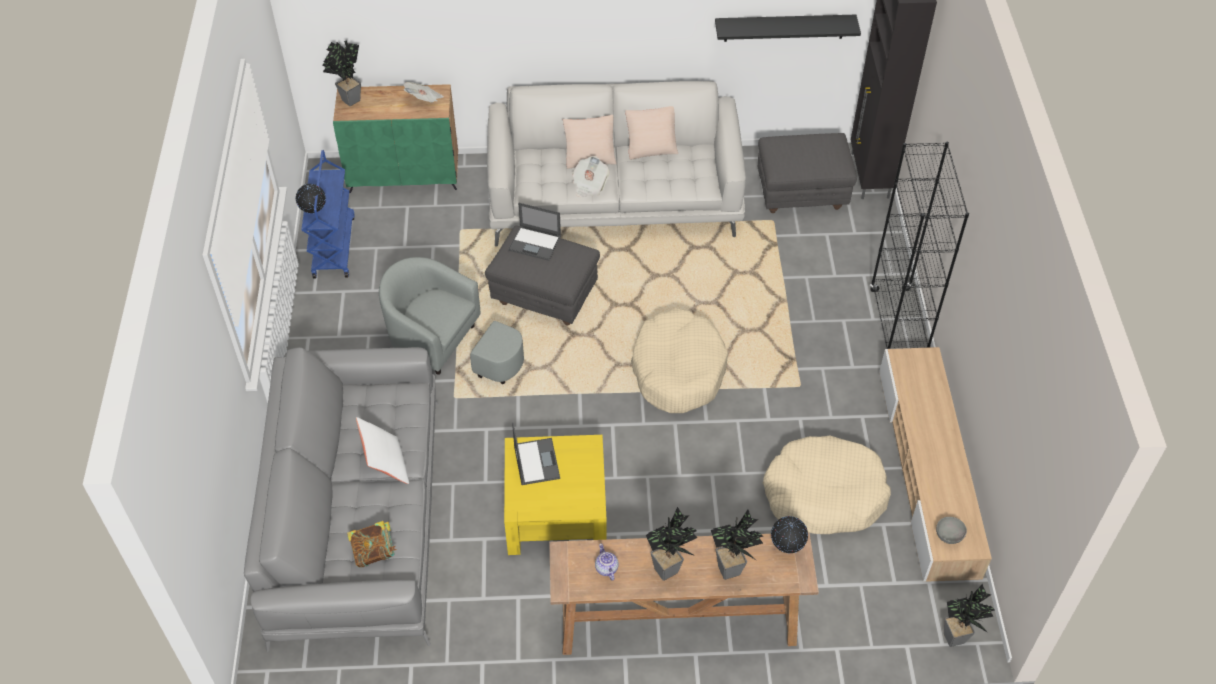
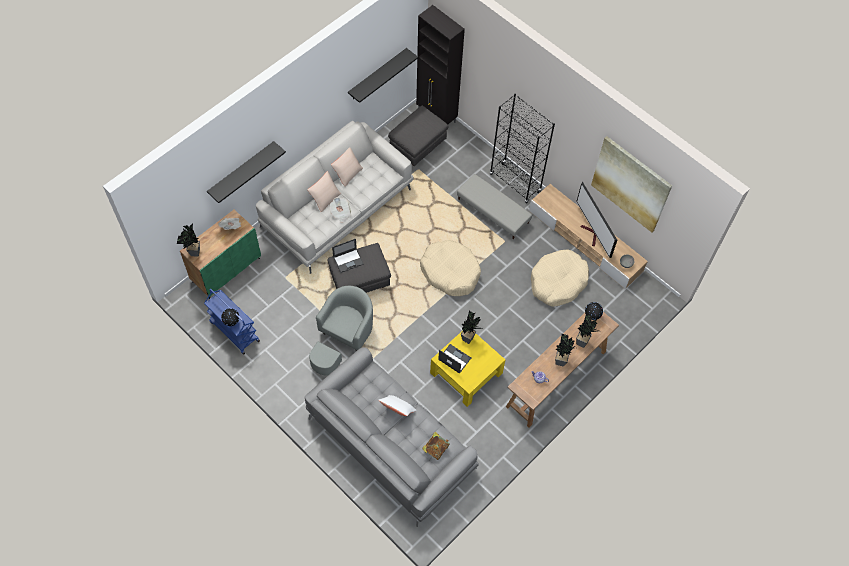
camera: 45 degrees left, 10 degrees up
grey armchair [379,257,524,385] -> grey armchair turned 135 degrees clockwise [309,286,373,375]
potted plant [944,584,995,647] -> potted plant moved to [461,311,483,344]
none -> black shelf [207,141,286,203]
none -> grey ottoman [457,174,532,239]
none -> television [576,182,618,258]
none -> picture [591,136,672,232]

